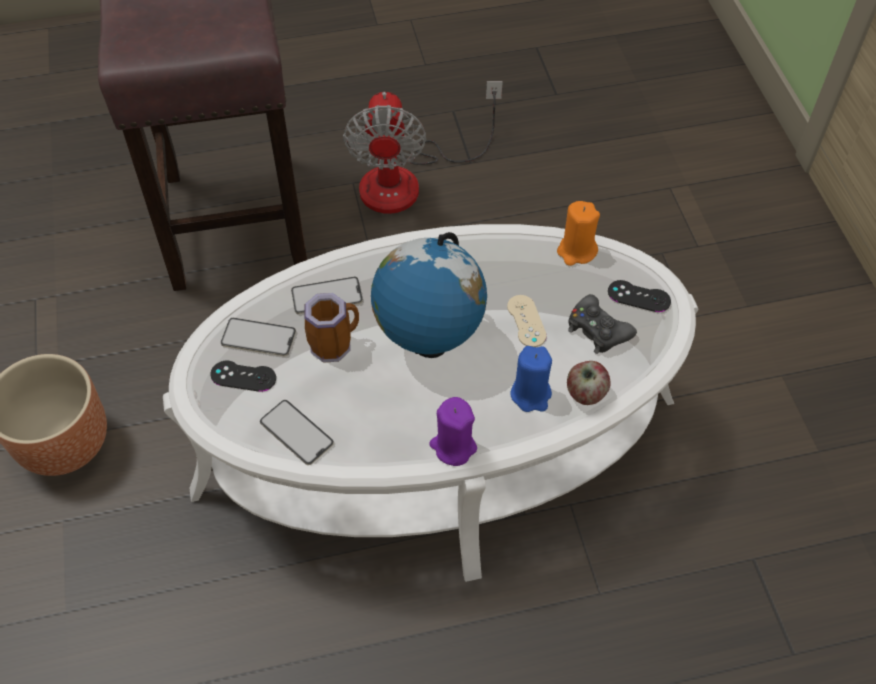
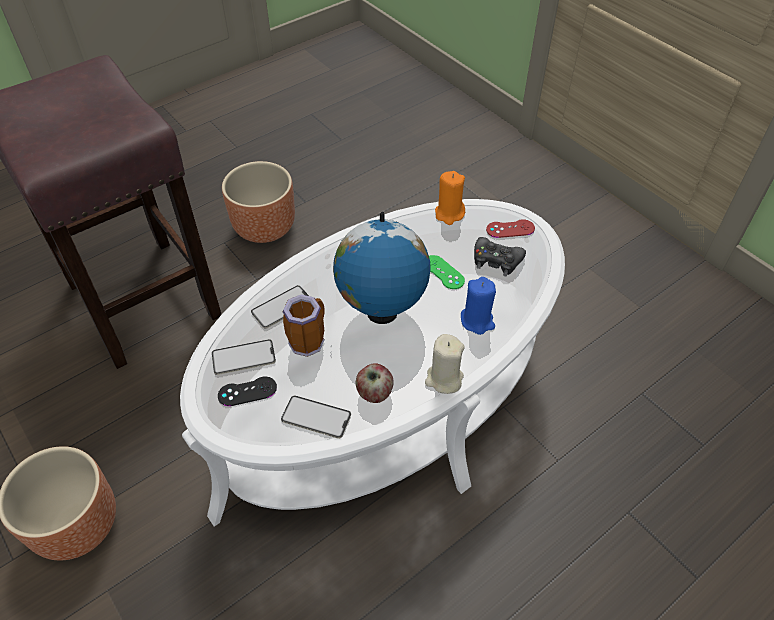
camera: 25 degrees left, 5 degrees down
fan [343,81,503,214] -> brown planter [222,161,295,243]
purple candle [429,397,477,466] -> beige candle [425,334,465,394]
beige game controller [507,295,547,347] -> green game controller [429,255,465,289]
apple [567,361,611,405] -> apple moved to [356,363,394,403]
black game controller [608,280,671,312] -> red game controller [486,219,535,238]

